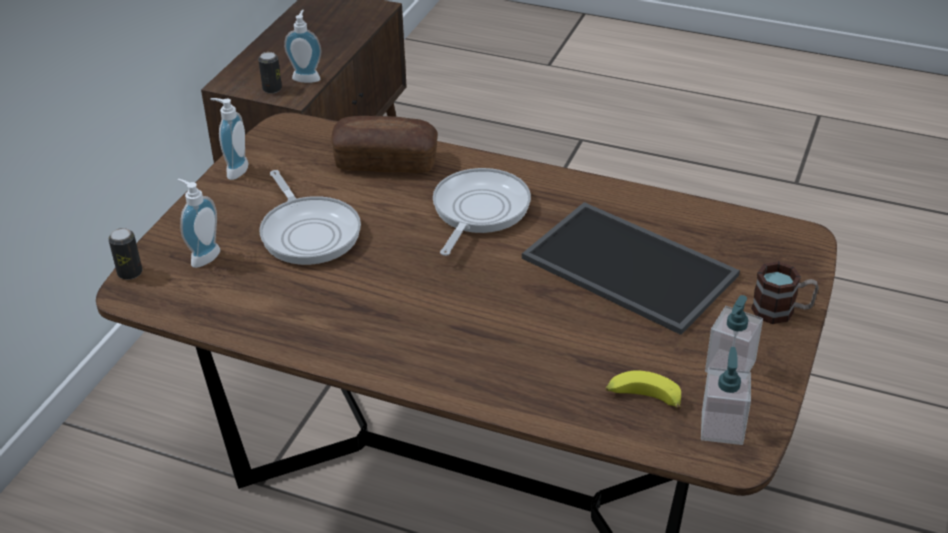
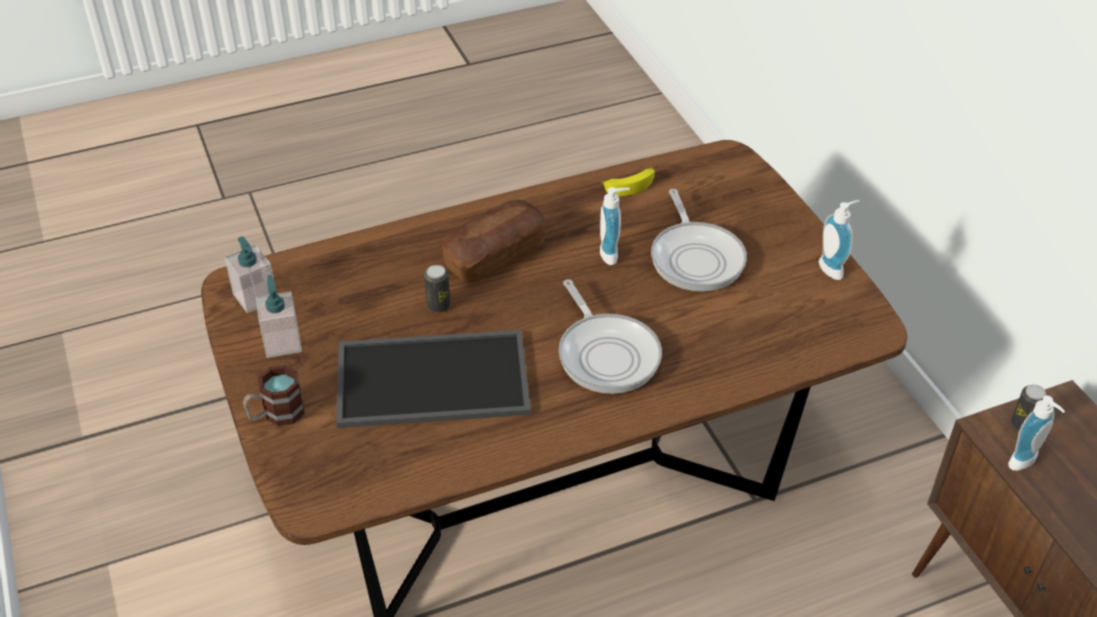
camera: 135 degrees right, 5 degrees up
can [108,228,143,280] -> can moved to [424,265,450,313]
soap dispenser [177,179,220,268] -> soap dispenser moved to [600,187,630,265]
frying pan [259,170,361,265] -> frying pan turned 120 degrees counterclockwise [651,189,747,292]
bread [331,116,438,173] -> bread moved to [443,200,546,283]
banana [606,370,681,409] -> banana moved to [601,168,655,196]

